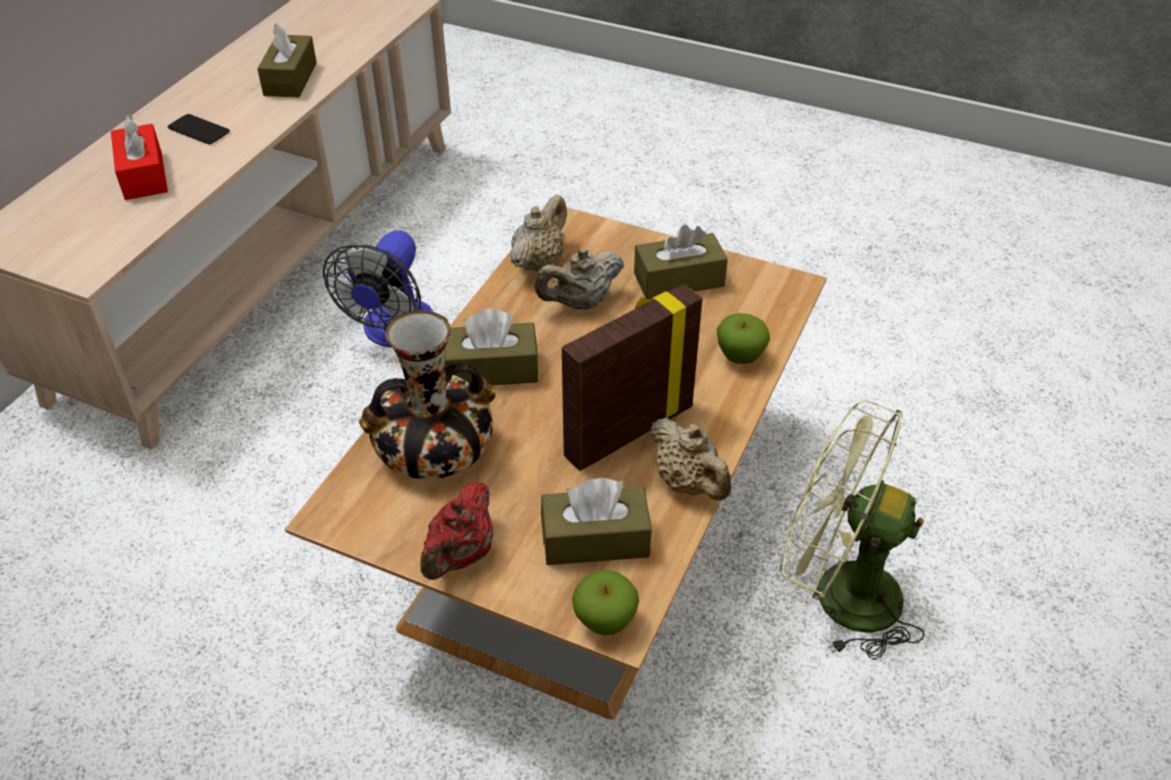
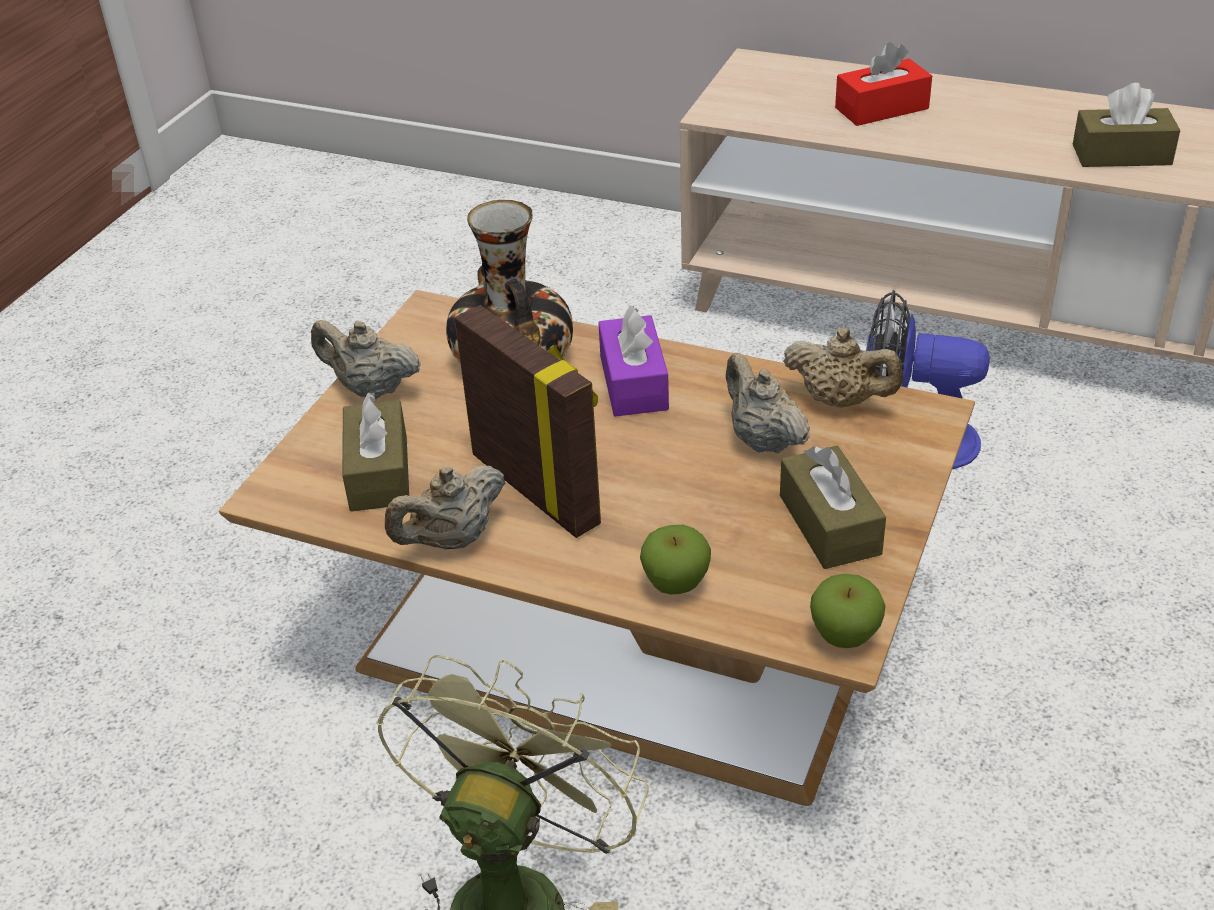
camera: 90 degrees right, 5 degrees down
phone [168,114,230,144] -> none
red teapot [421,482,493,580] -> beige teapot [311,320,421,399]
brown tissue box [445,308,538,385] -> purple tissue box [598,305,669,417]
apple [572,570,639,635] -> apple moved to [810,574,885,648]

